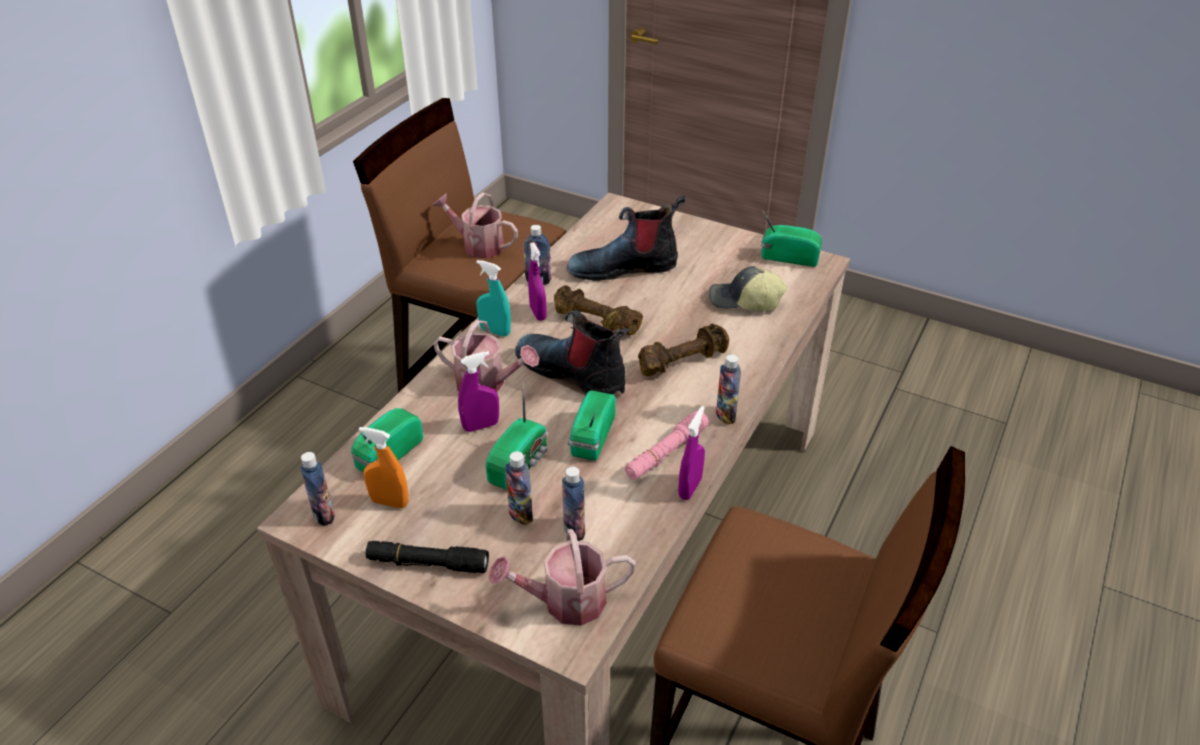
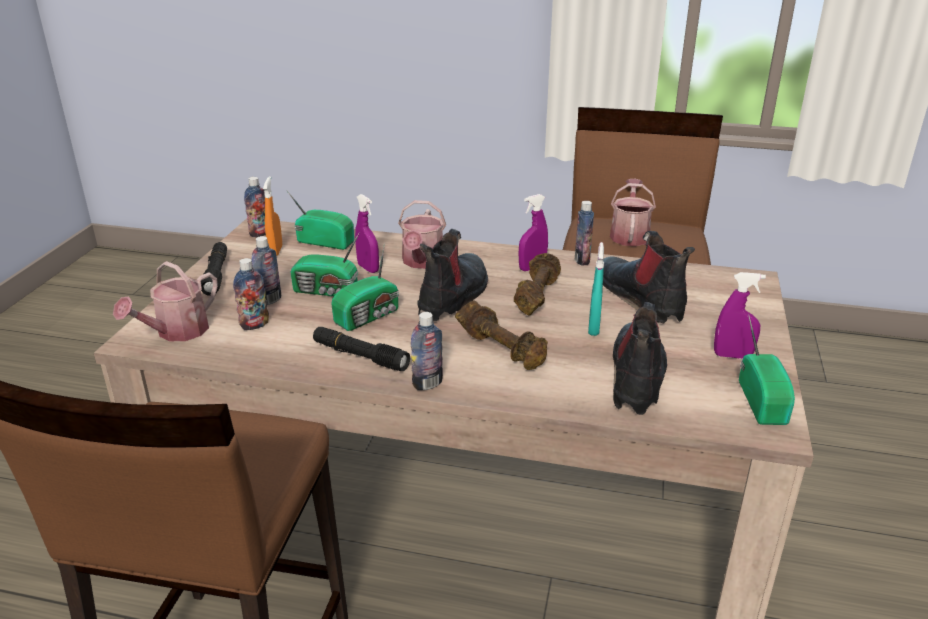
camera: 75 degrees right, 10 degrees down
turquoise spray bottle [476,260,511,336] -> turquoise spray bottle moved to [588,242,604,336]
watering can [489,529,636,626] -> watering can turned 120 degrees counterclockwise [113,261,218,341]
radio [567,391,616,461] -> radio turned 135 degrees clockwise [331,242,399,331]
pink flashlight [625,411,709,480] -> black flashlight [313,327,410,371]
purple spray bottle [678,406,705,500] -> purple spray bottle moved to [714,272,766,359]
cap [709,266,787,312] -> boot [613,302,667,415]

